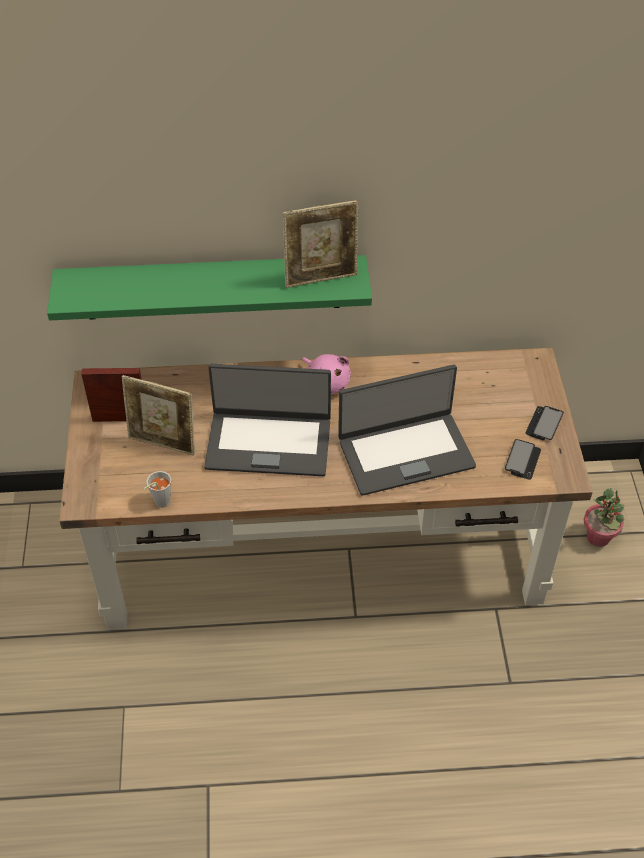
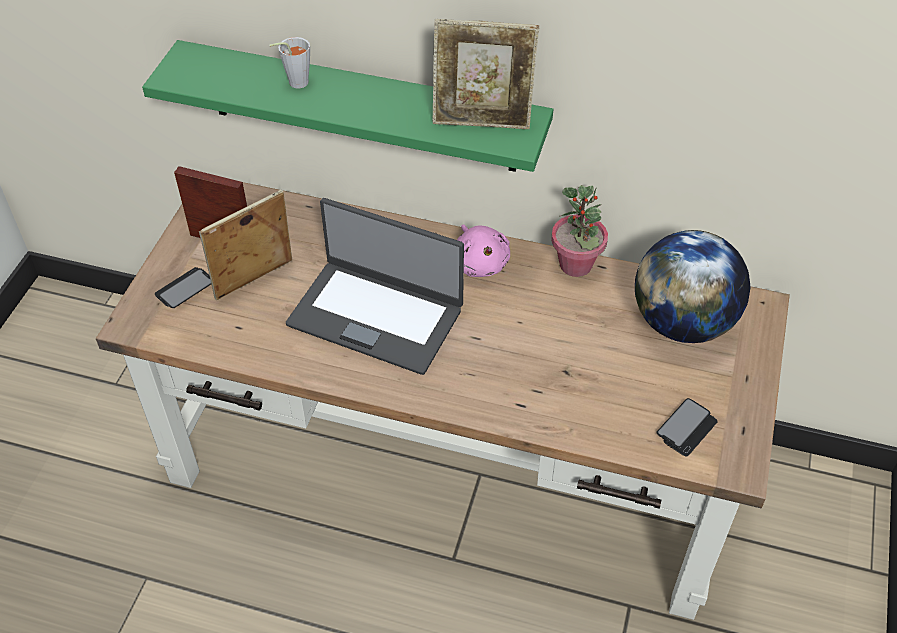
camera: 20 degrees right, 0 degrees up
picture frame [122,375,195,456] -> picture frame turned 105 degrees clockwise [199,190,292,300]
grey cup [144,471,172,508] -> grey cup moved to [269,37,310,88]
laptop [338,365,476,496] -> none
phone [525,406,564,440] -> phone moved to [155,267,211,308]
potted plant [584,488,625,547] -> potted plant moved to [551,185,608,277]
none -> globe [635,230,751,343]

